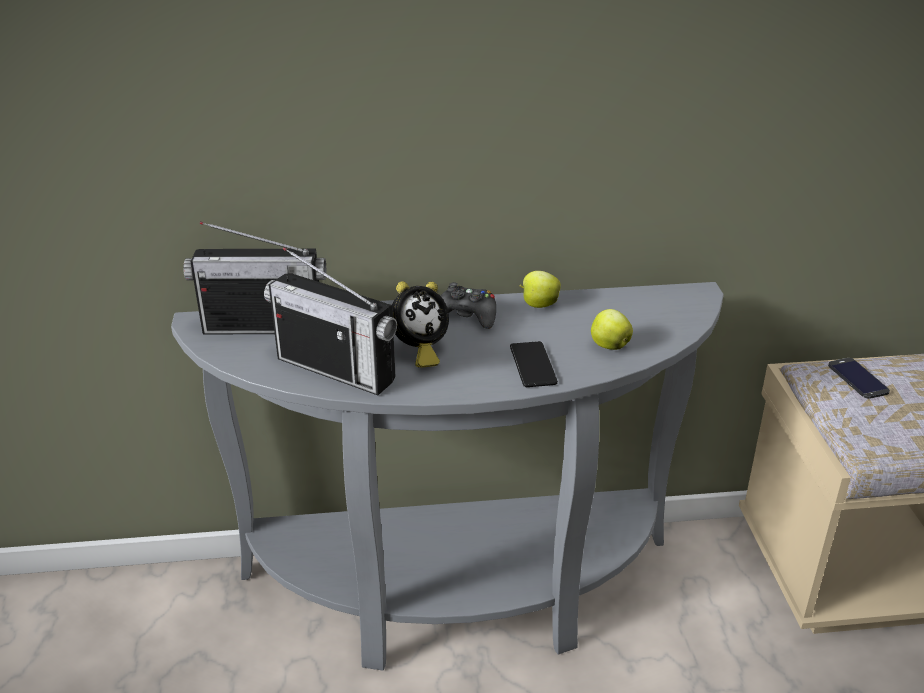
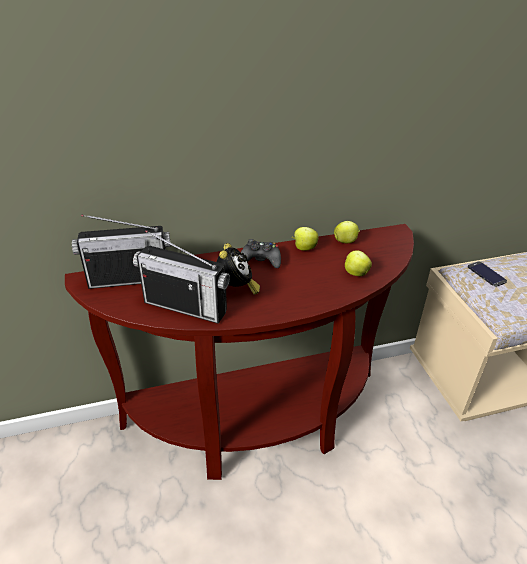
camera: 10 degrees left, 5 degrees up
grey console table [171,282,724,671] -> brown console table [65,224,414,480]
alarm clock [392,282,449,368] -> alarm clock turned 45 degrees counterclockwise [217,243,260,295]
phone [510,341,558,387] -> none
none -> apple [334,221,360,244]

